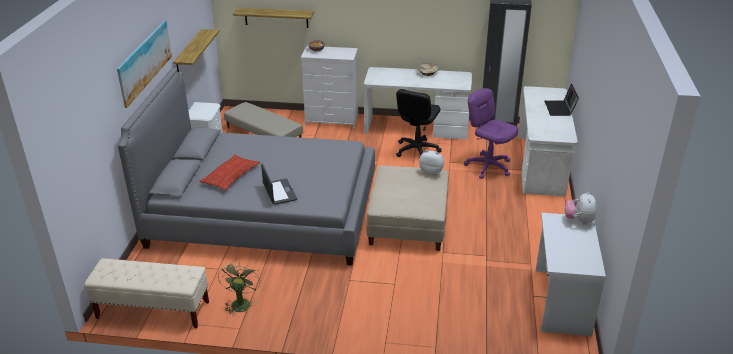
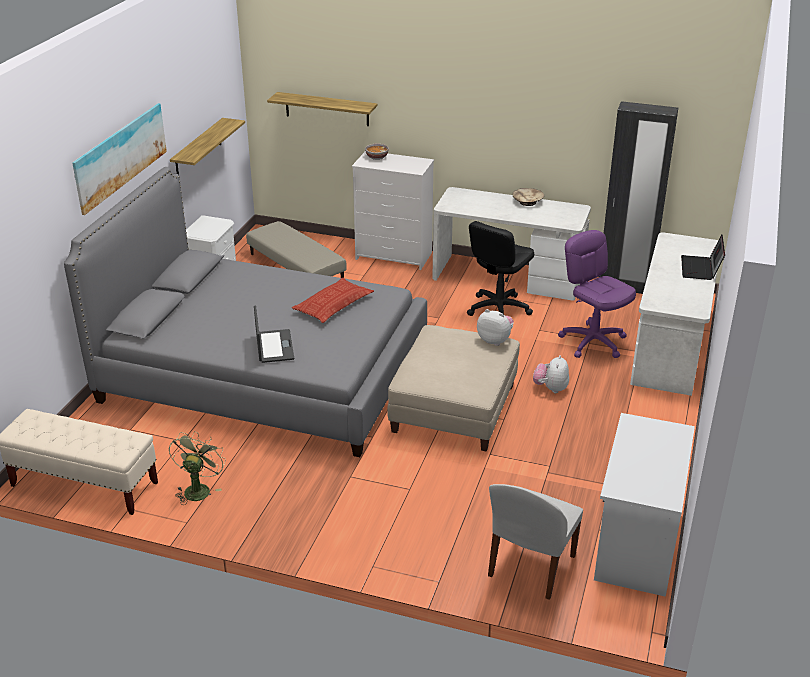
camera: 10 degrees right, 0 degrees up
pillow [199,154,260,191] -> pillow moved to [292,278,374,323]
plush toy [565,192,597,225] -> plush toy moved to [533,355,569,393]
none -> white chair [488,484,583,600]

